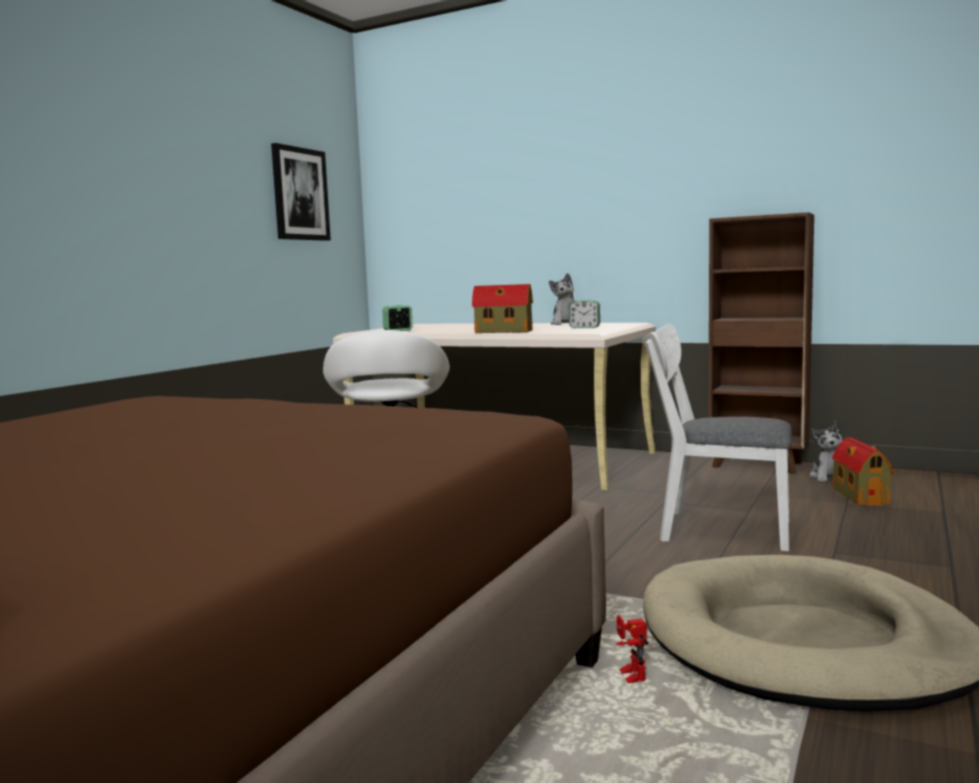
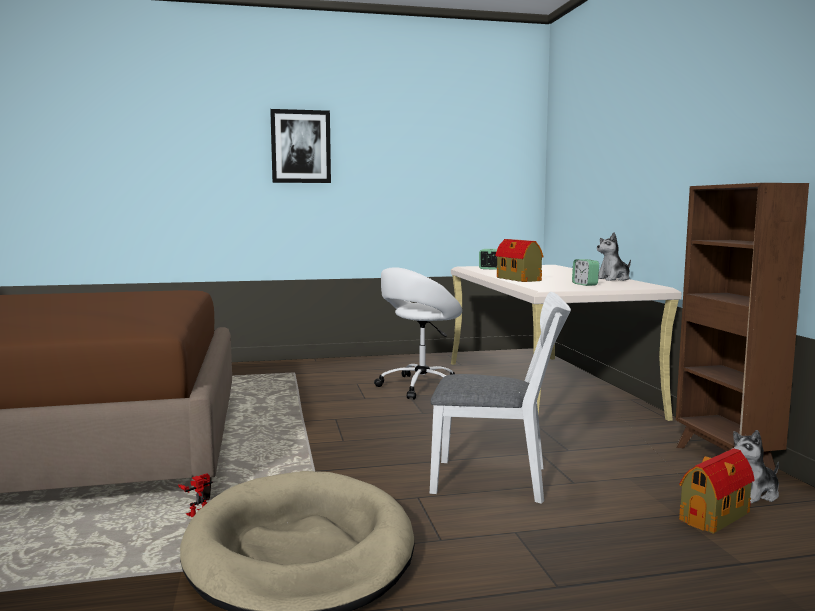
camera: 50 degrees right, 0 degrees up
picture [271,143,331,241] -> picture moved to [270,109,331,183]
white chair [642,324,792,551] -> white chair turned 120 degrees clockwise [430,292,571,504]

